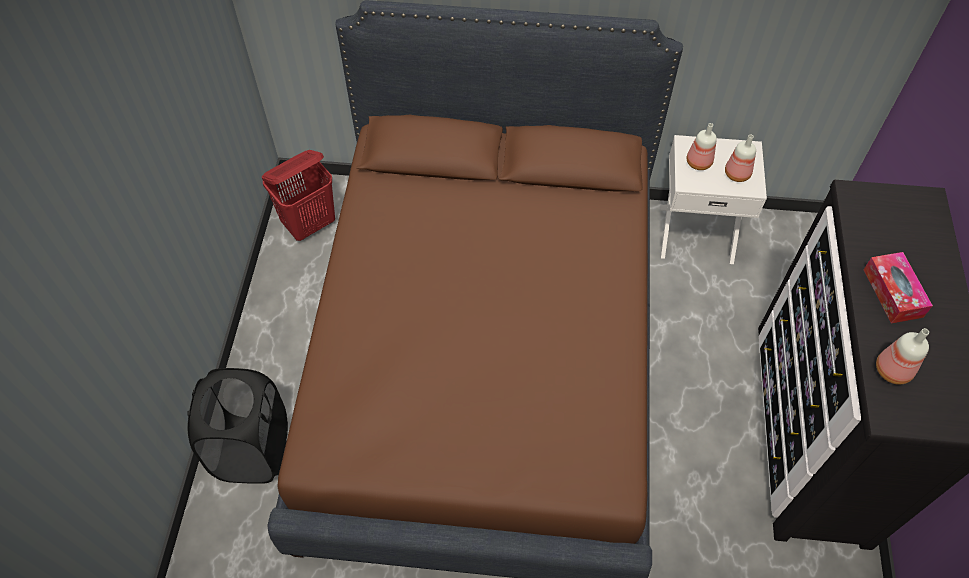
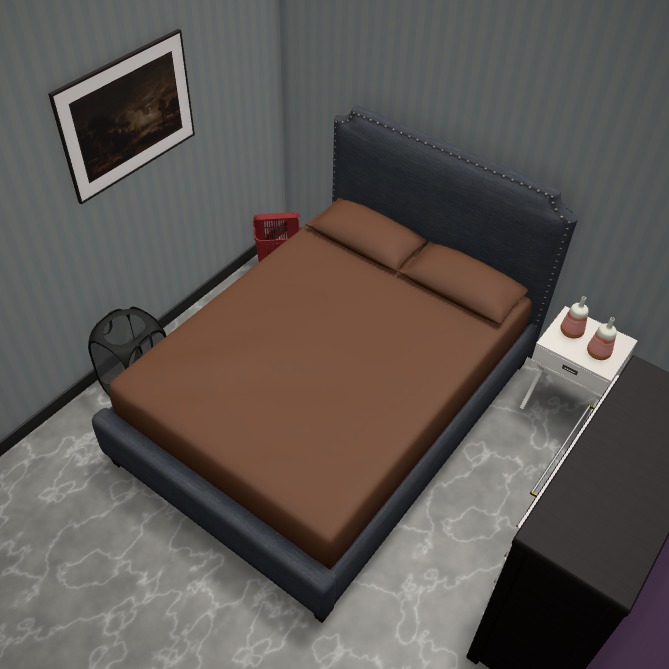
camera: 30 degrees right, 10 degrees down
tissue box [864,252,933,323] -> none
bottle [876,328,929,385] -> none
none -> picture [48,29,195,204]

